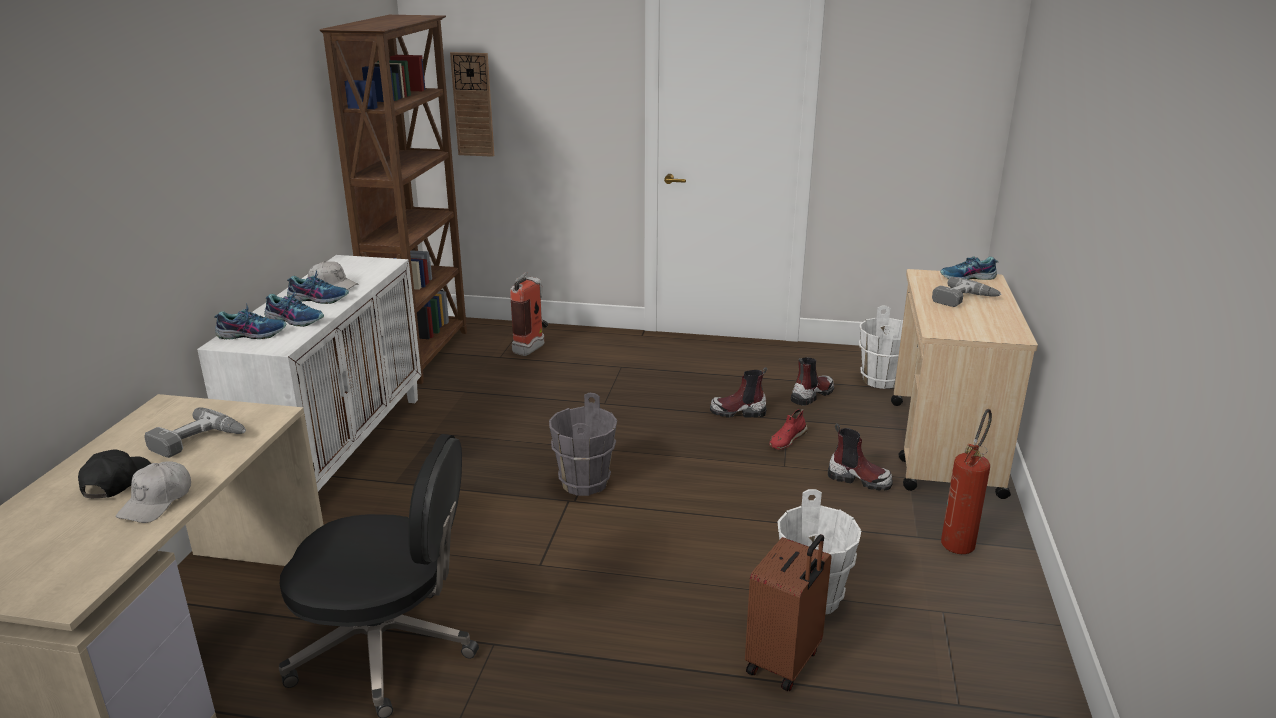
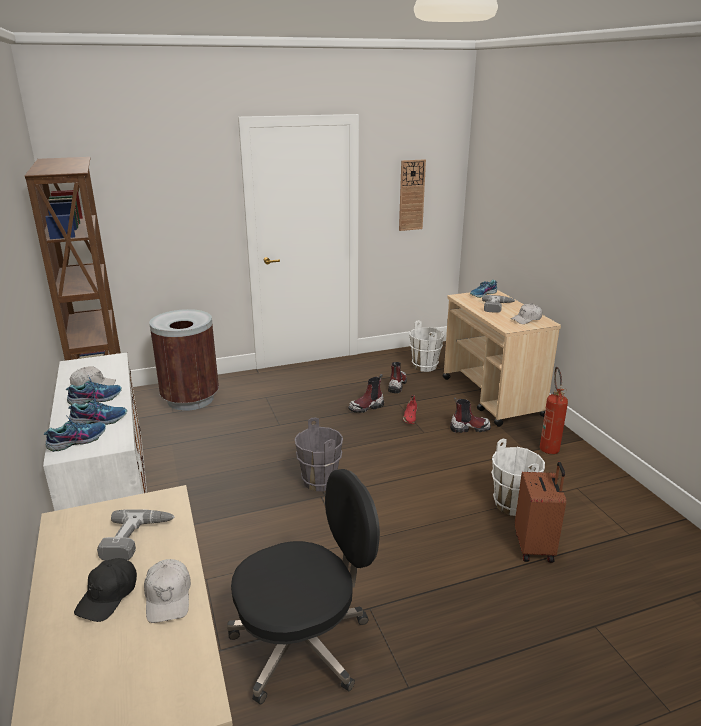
camera: 30 degrees left, 0 degrees up
black cap [78,449,151,498] -> black cap turned 135 degrees counterclockwise [74,558,137,622]
wall clock [450,52,494,157] -> wall clock moved to [399,159,426,231]
fire extinguisher [510,272,548,356] -> brown trash can [149,309,219,411]
none -> white cap [511,304,542,324]

